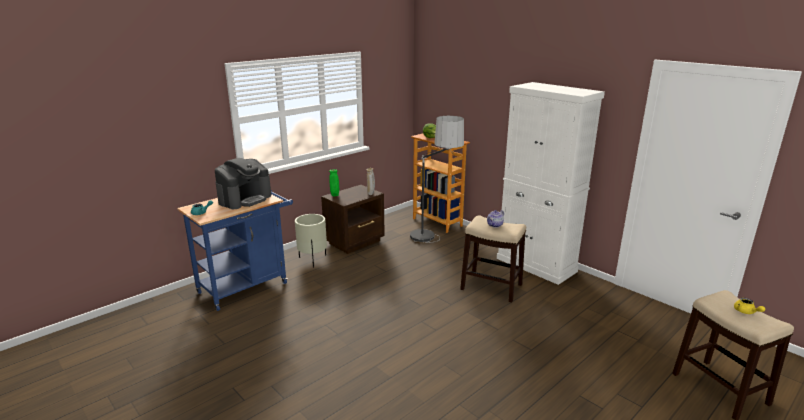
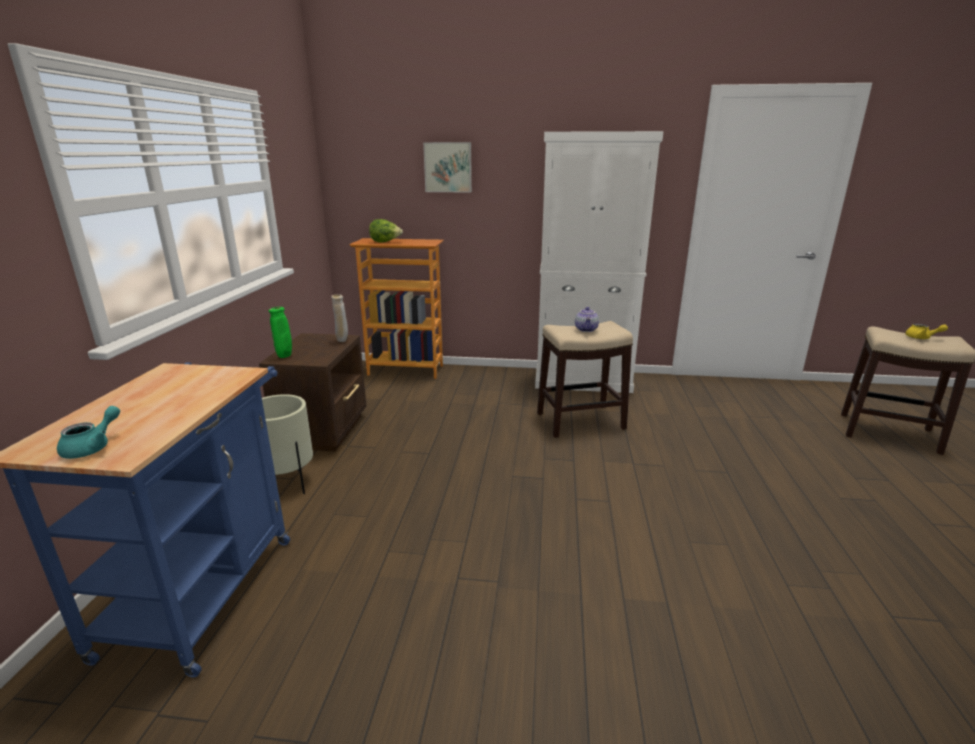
camera: 40 degrees left, 0 degrees up
coffee machine [215,158,271,209] -> none
floor lamp [410,116,464,243] -> none
none -> picture [423,142,472,193]

